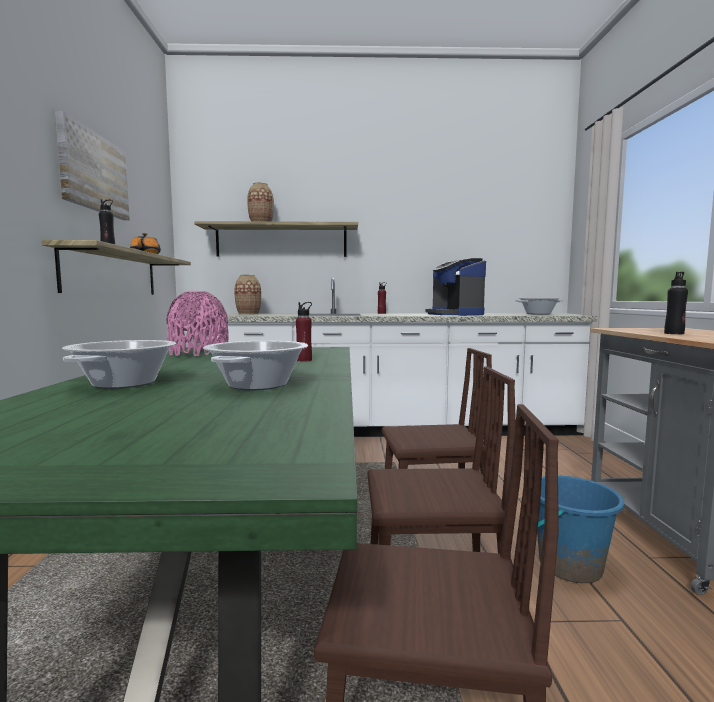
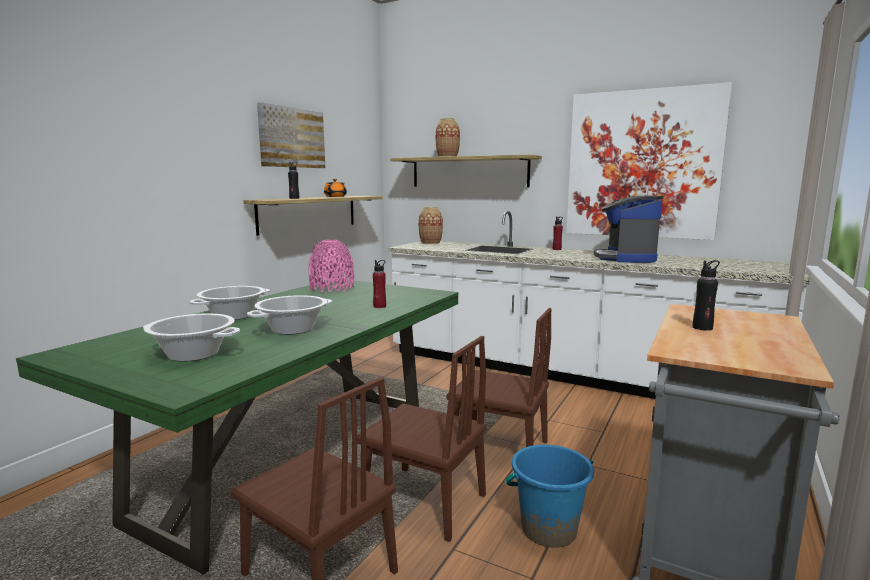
camera: 30 degrees right, 5 degrees up
cooking pot [515,298,563,315] -> cooking pot moved to [143,313,240,362]
none -> picture [566,82,732,240]

